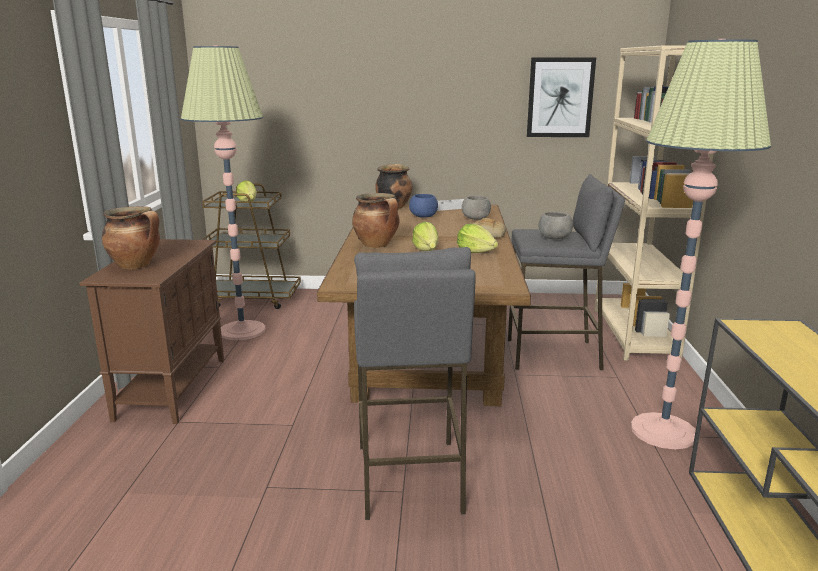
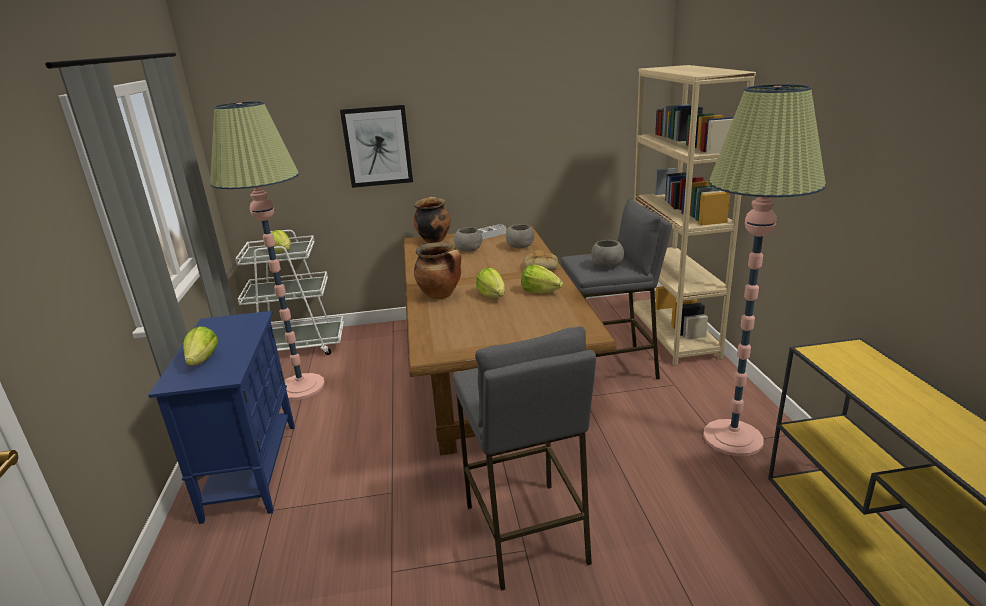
camera: 10 degrees left, 5 degrees up
brown cabinet [79,239,224,424] -> blue cabinet [148,311,295,524]
cooking pot [102,206,160,269] -> lettuce [183,326,219,366]
brown cart [202,184,301,309] -> white cart [235,230,344,355]
blue bowl [409,194,438,218] -> grey bowl [454,227,482,252]
picture [527,58,596,137] -> picture moved to [340,105,413,188]

